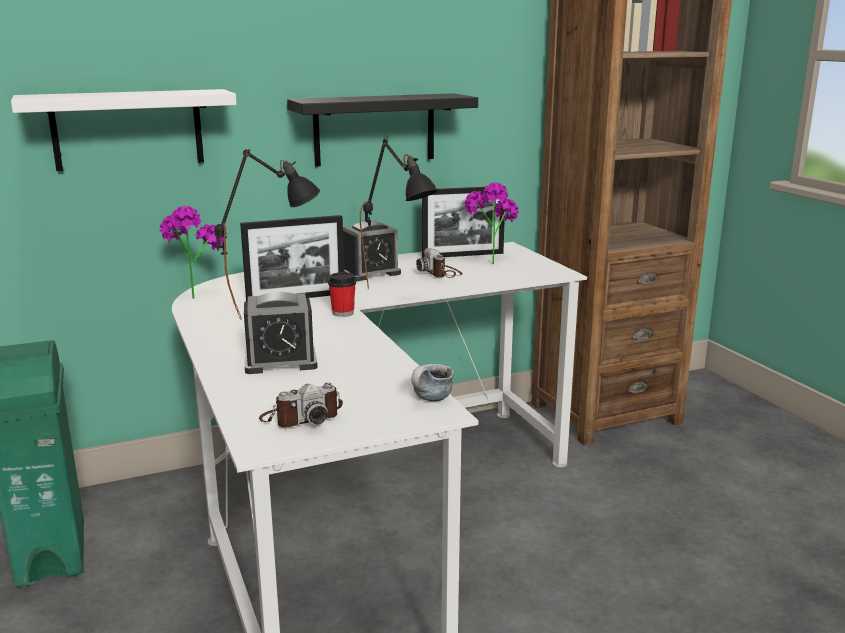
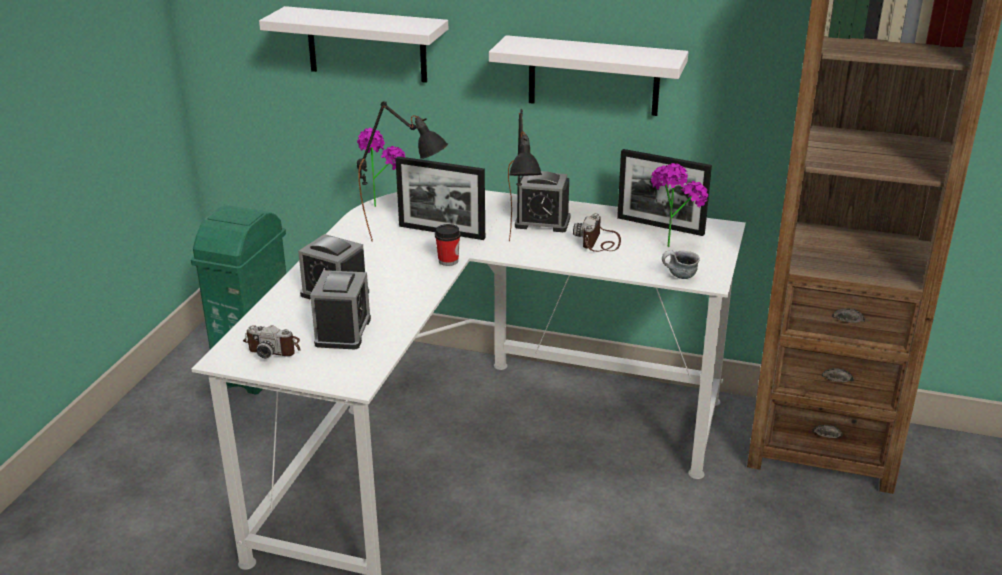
camera: 40 degrees right, 10 degrees up
black shelf [287,93,478,167] -> white shelf [489,35,688,116]
mug [411,364,454,402] -> mug moved to [662,250,700,279]
none -> alarm clock [310,270,371,350]

